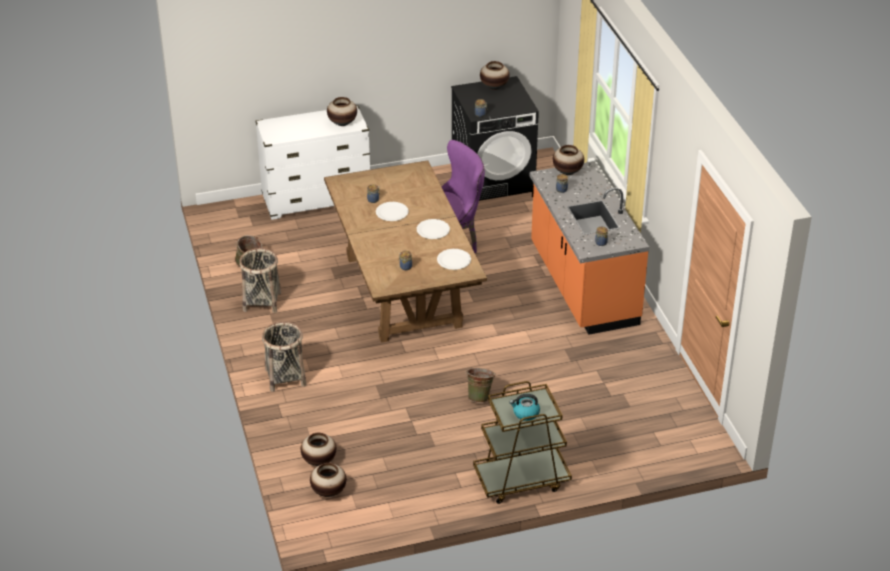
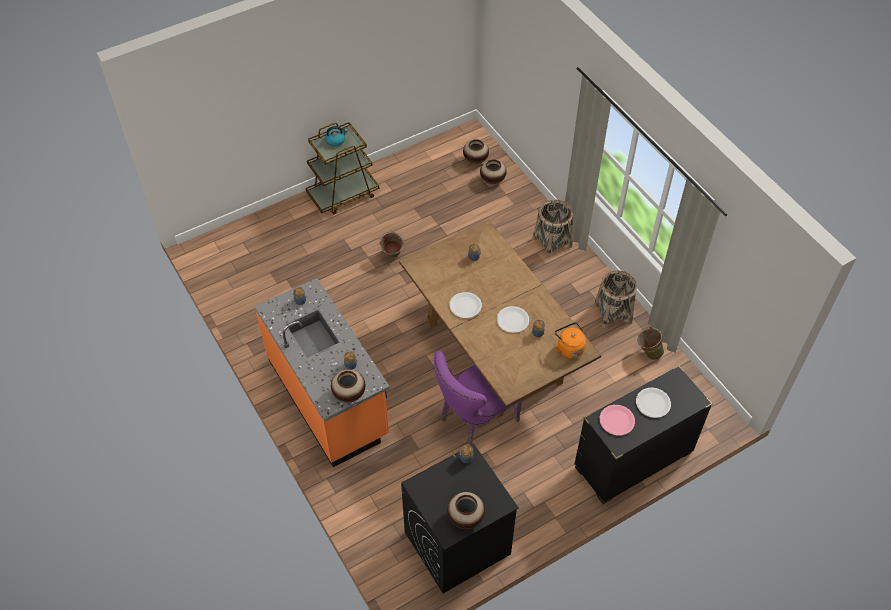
camera: 165 degrees right, 15 degrees up
white dresser [255,105,370,220] -> black dresser [574,366,712,504]
vase [327,97,357,126] -> pink plate [600,405,635,436]
white plate [437,249,471,270] -> white plate moved to [636,387,671,418]
none -> orange kettle [554,322,586,359]

